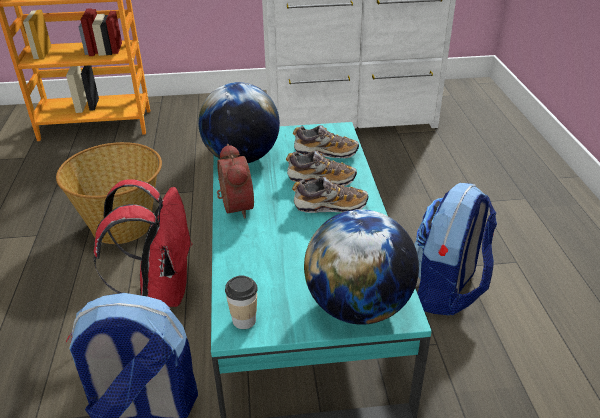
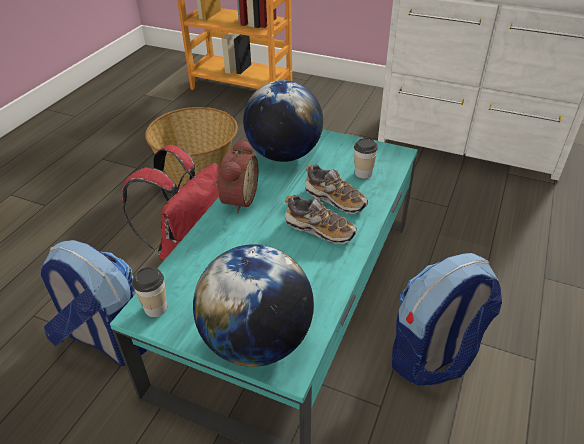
camera: 30 degrees right, 5 degrees up
shoe [293,125,359,158] -> cup [354,137,378,179]

